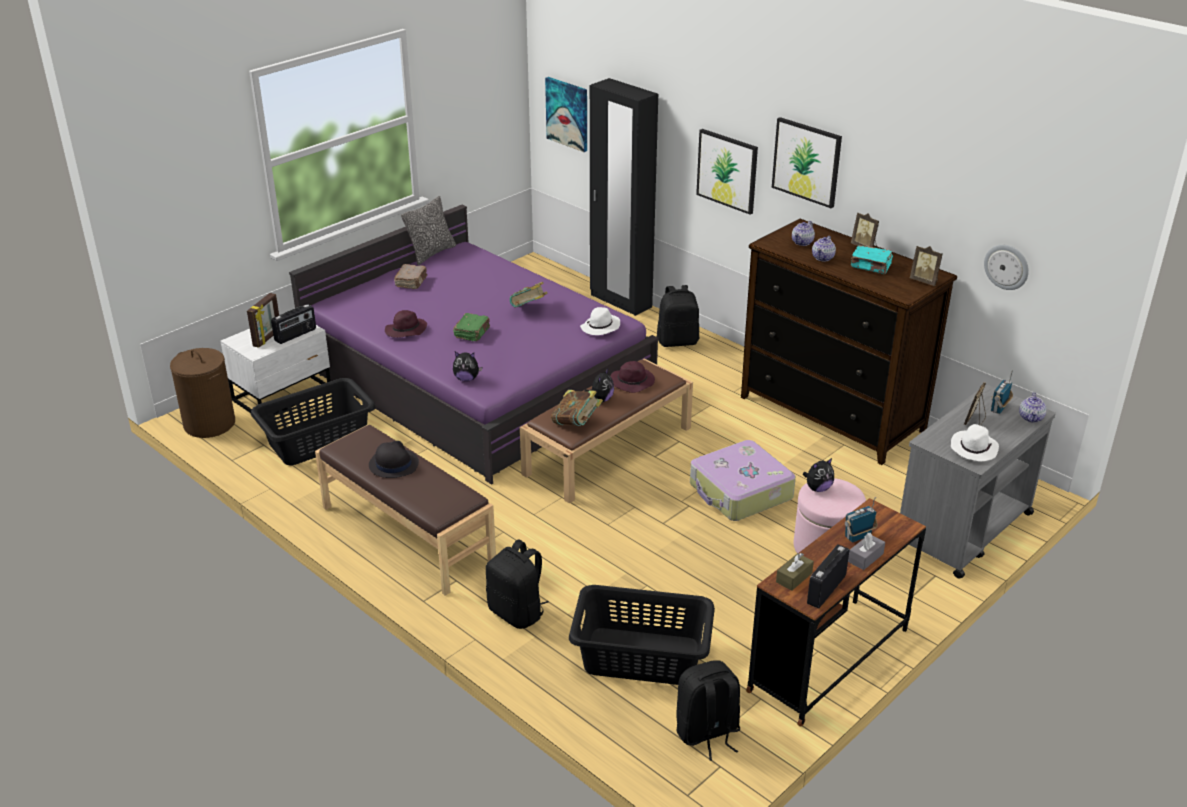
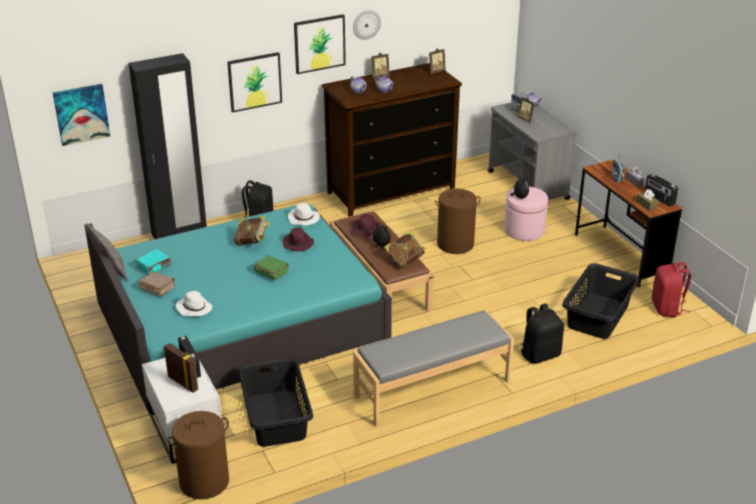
camera: 70 degrees left, 0 degrees up
purple bed [289,205,659,485] -> turquoise bed [84,204,392,413]
brown bench [315,425,496,596] -> grey bench [353,310,514,427]
black hat [369,441,419,478] -> none
purple hat [385,310,427,338] -> purple hat moved to [282,227,314,251]
plush toy [453,352,482,382] -> none
black backpack [676,660,740,761] -> red backpack [652,262,691,317]
suitcase [690,440,796,521] -> brown laundry basket [434,189,481,254]
turquoise book [851,245,893,274] -> turquoise book moved to [136,249,171,274]
white hat [951,424,999,461] -> white hat moved to [176,291,212,316]
wall clock [984,245,1029,290] -> wall clock moved to [353,10,381,40]

